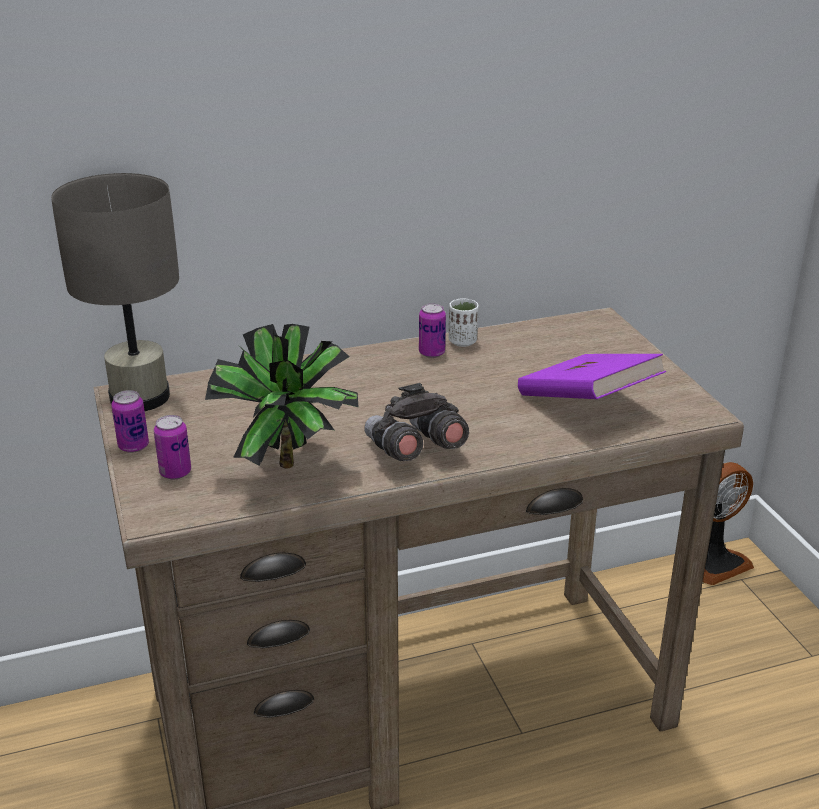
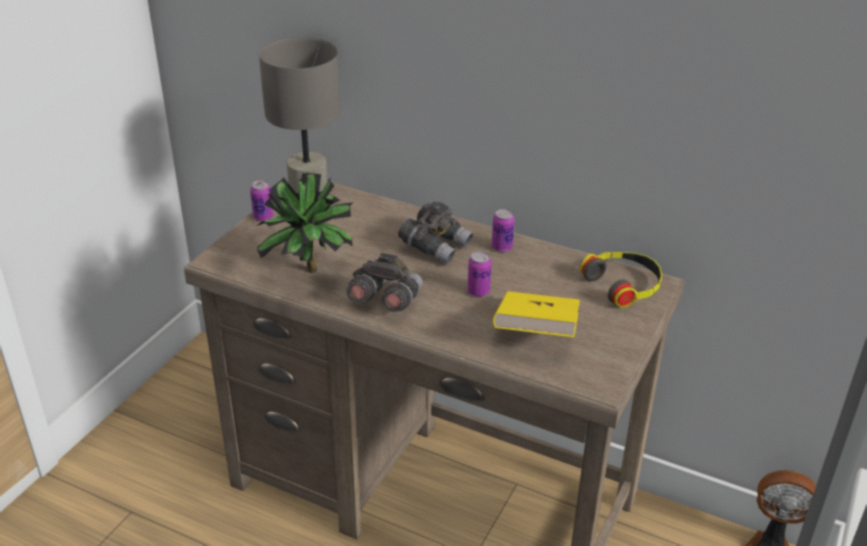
camera: 45 degrees right, 5 degrees up
can [154,415,191,479] -> can moved to [467,252,491,297]
white cup [449,298,479,347] -> none
purple book [518,354,666,399] -> yellow book [493,291,580,337]
none -> grey binoculars [398,202,473,264]
none -> headphones [580,252,662,308]

